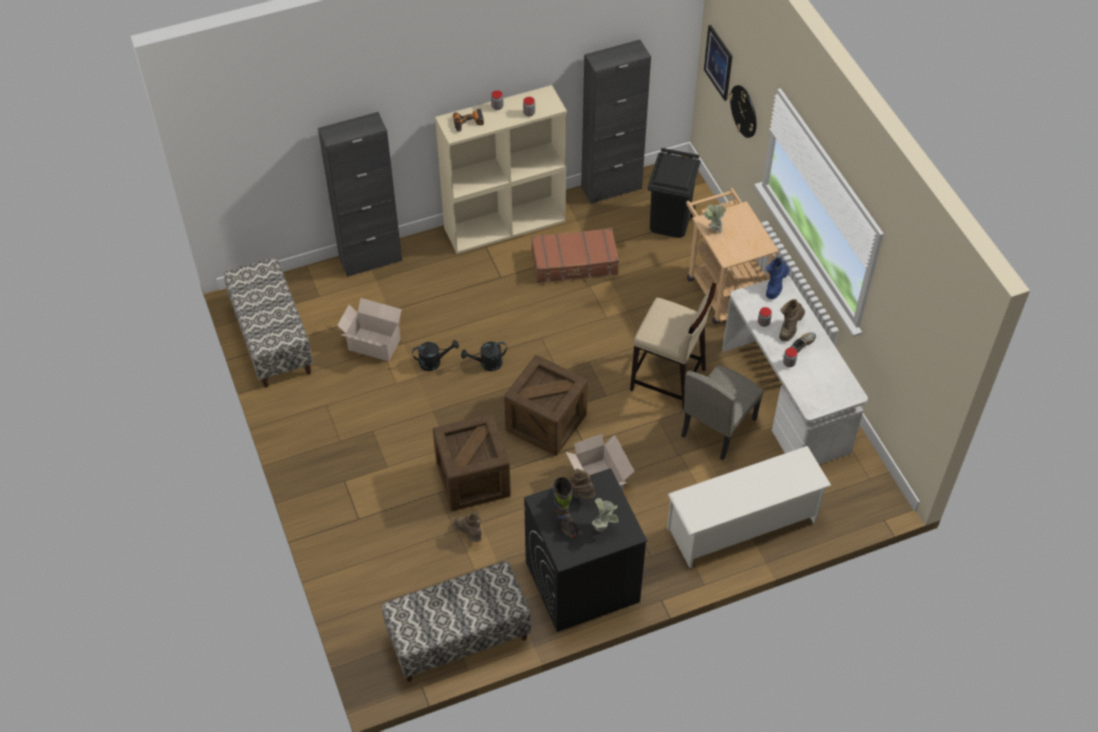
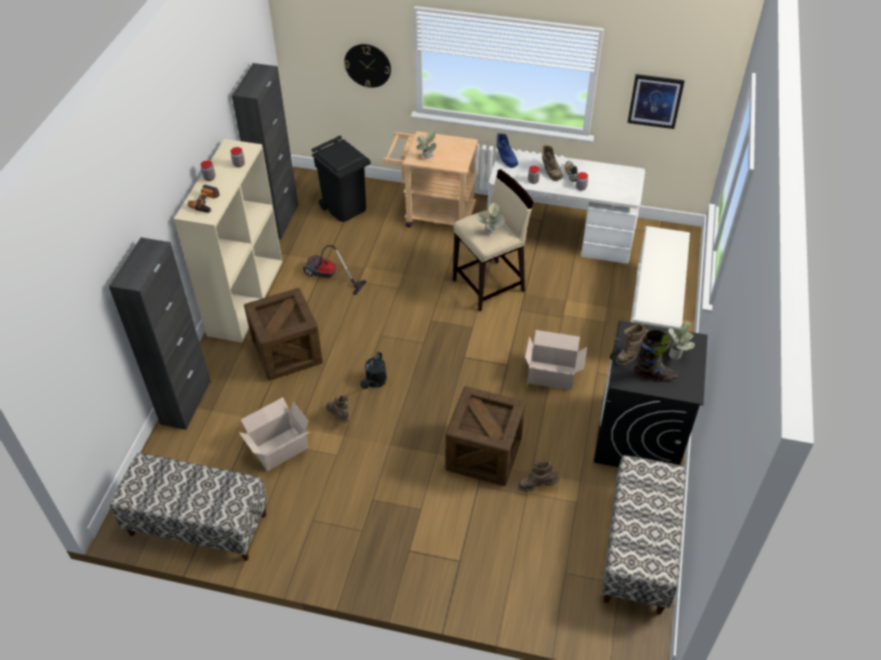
camera: 55 degrees left, 5 degrees down
black watering can [412,340,459,371] -> brown boot [326,394,349,423]
crate [504,355,588,456] -> crate moved to [244,288,323,381]
brown suitcase [531,228,619,283] -> vacuum cleaner [303,245,367,295]
beige chair [681,365,764,460] -> none
picture [704,25,732,101] -> picture moved to [627,74,685,129]
none -> potted plant [476,203,505,234]

